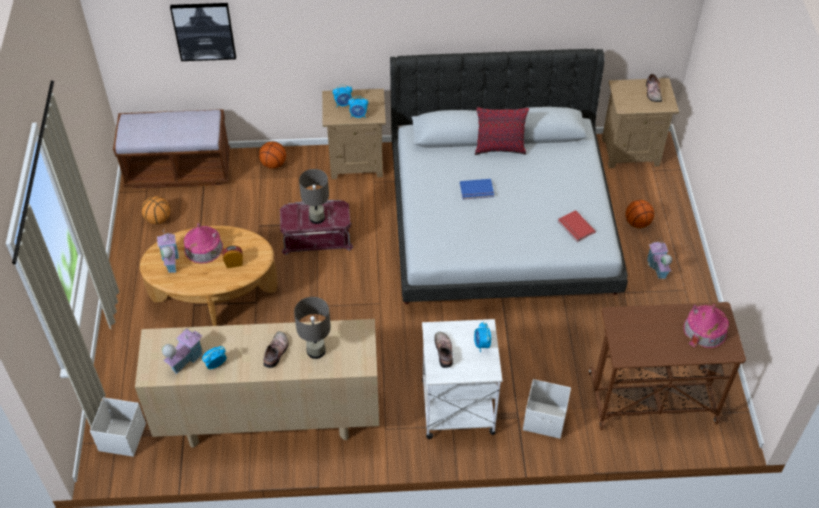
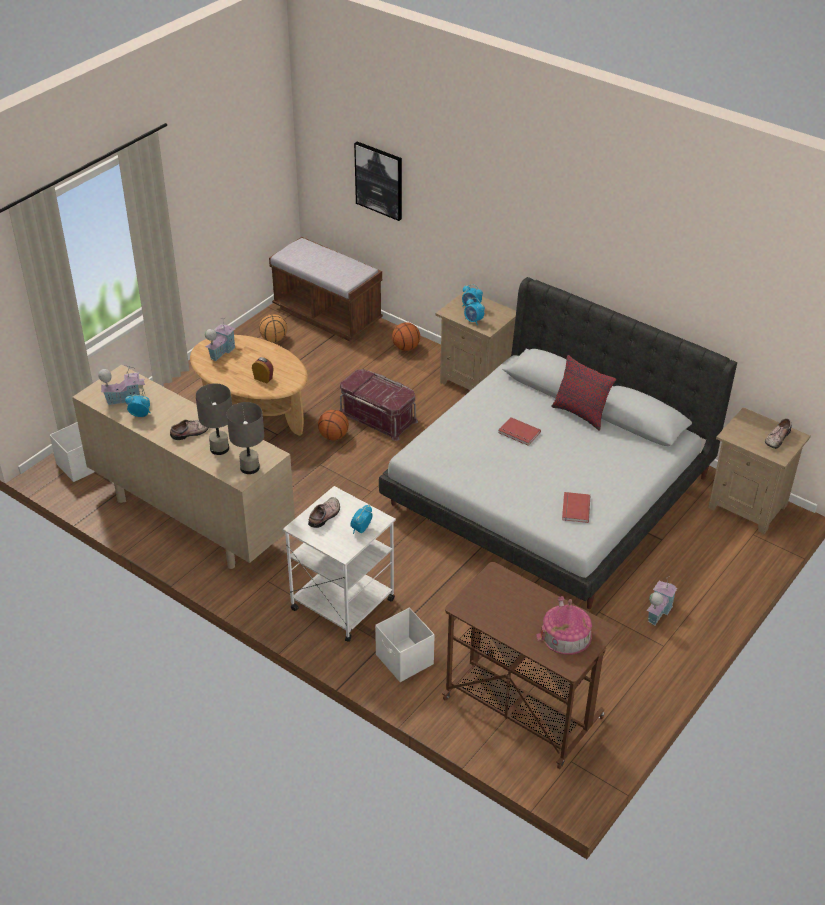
camera: 40 degrees right, 10 degrees down
toy house [184,223,223,264] -> none
grey table lamp [299,169,329,224] -> grey table lamp moved to [227,402,264,474]
blue book [460,179,494,200] -> red book [498,417,541,446]
basketball [625,200,654,228] -> basketball moved to [318,410,349,440]

